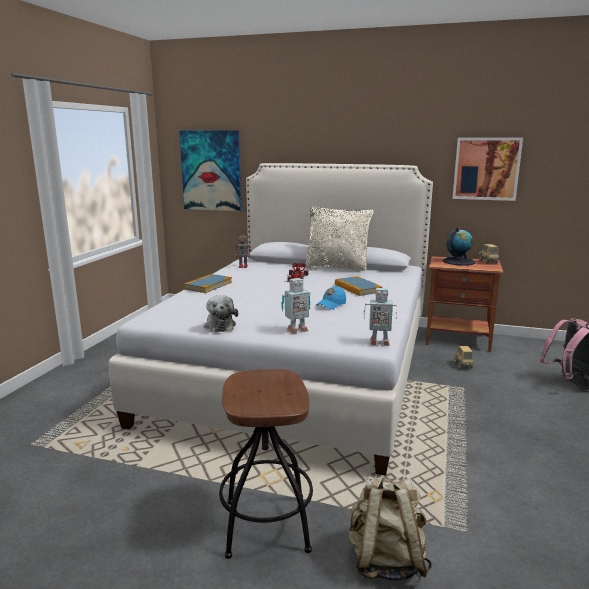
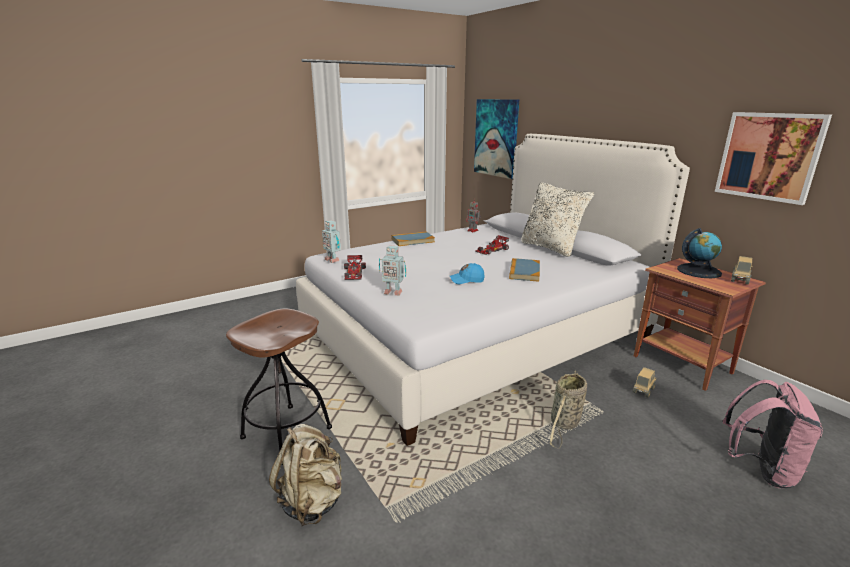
camera: 40 degrees right, 5 degrees up
plush toy [204,295,238,332] -> toy car [344,255,366,280]
toy robot [364,288,397,346] -> toy robot moved to [322,220,341,263]
none -> basket [550,371,587,448]

